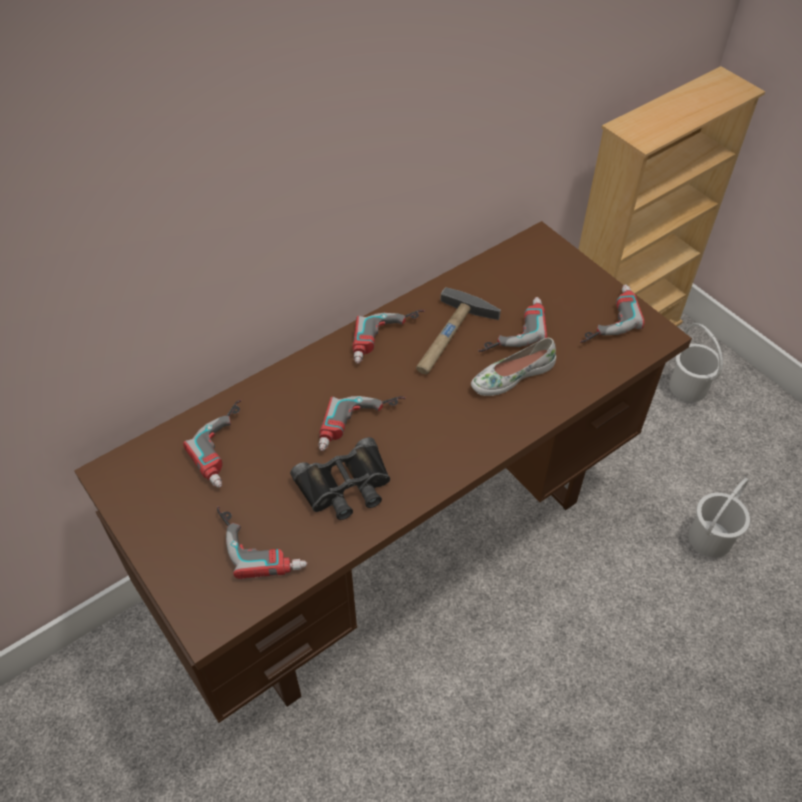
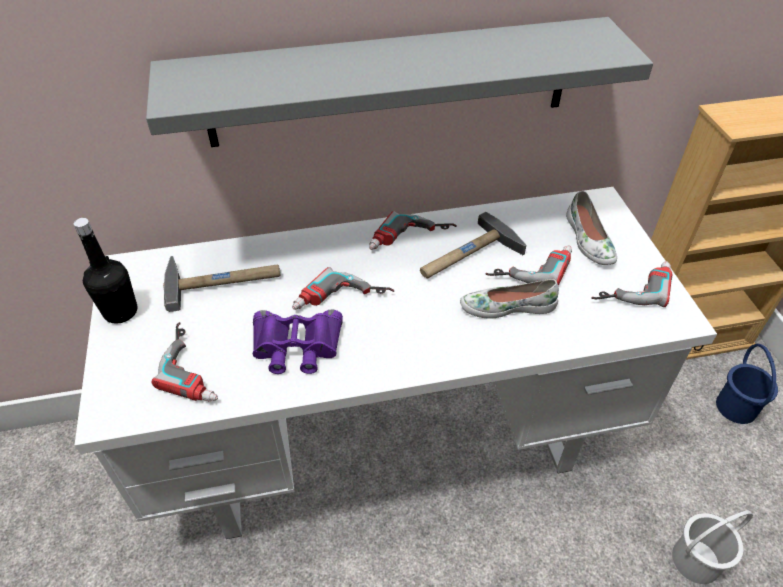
camera: 25 degrees right, 5 degrees down
brown desk [74,221,692,723] -> white desk [75,187,717,539]
power drill [183,400,241,488] -> hammer [163,256,281,312]
black binoculars [290,437,390,520] -> purple binoculars [253,309,343,374]
white bucket [669,323,723,402] -> blue bucket [716,344,778,424]
none -> black bottle [74,218,138,324]
none -> grey shelf [146,17,653,147]
none -> white shoe [566,191,617,265]

